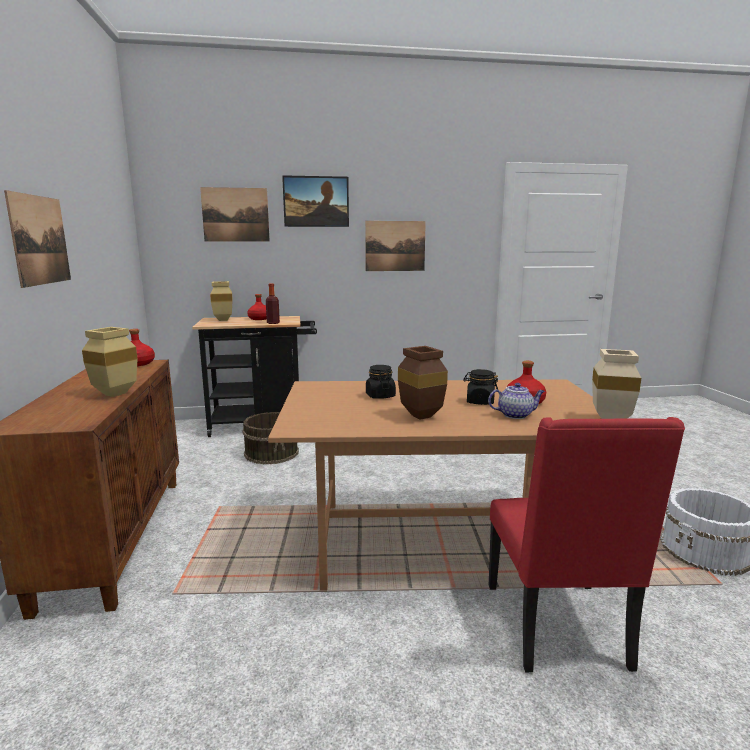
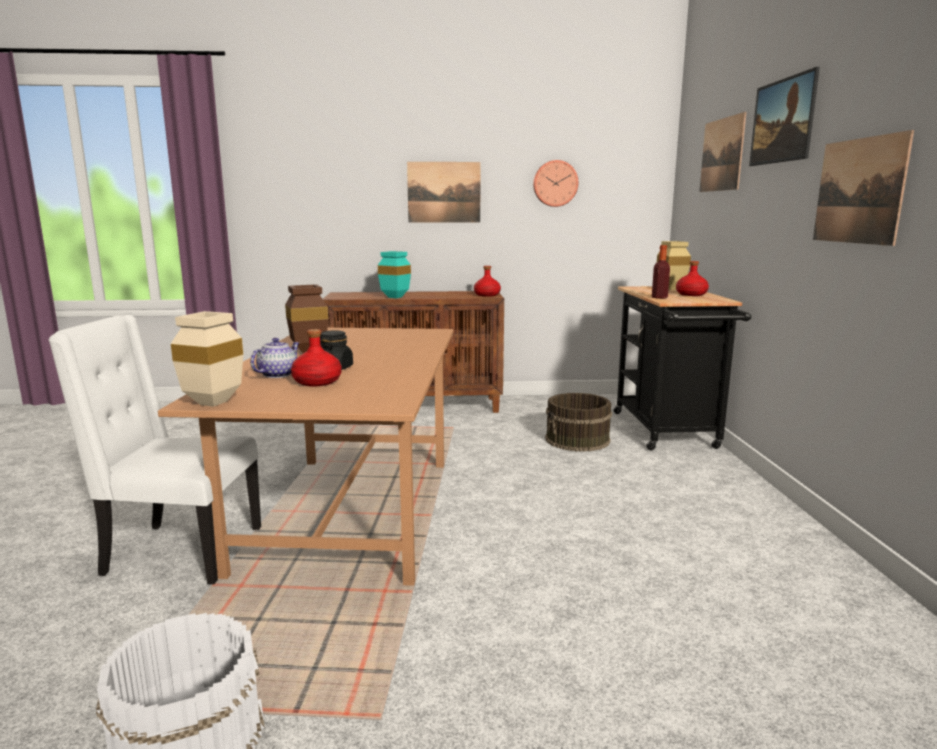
camera: 95 degrees right, 0 degrees up
beige vase [82,327,138,397] -> turquoise vase [378,251,411,298]
black jar [366,365,396,399] -> none
teapot [488,383,545,419] -> teapot turned 150 degrees counterclockwise [250,338,299,378]
red chair [489,417,685,673] -> white chair [49,315,261,585]
none -> wall clock [533,160,578,207]

